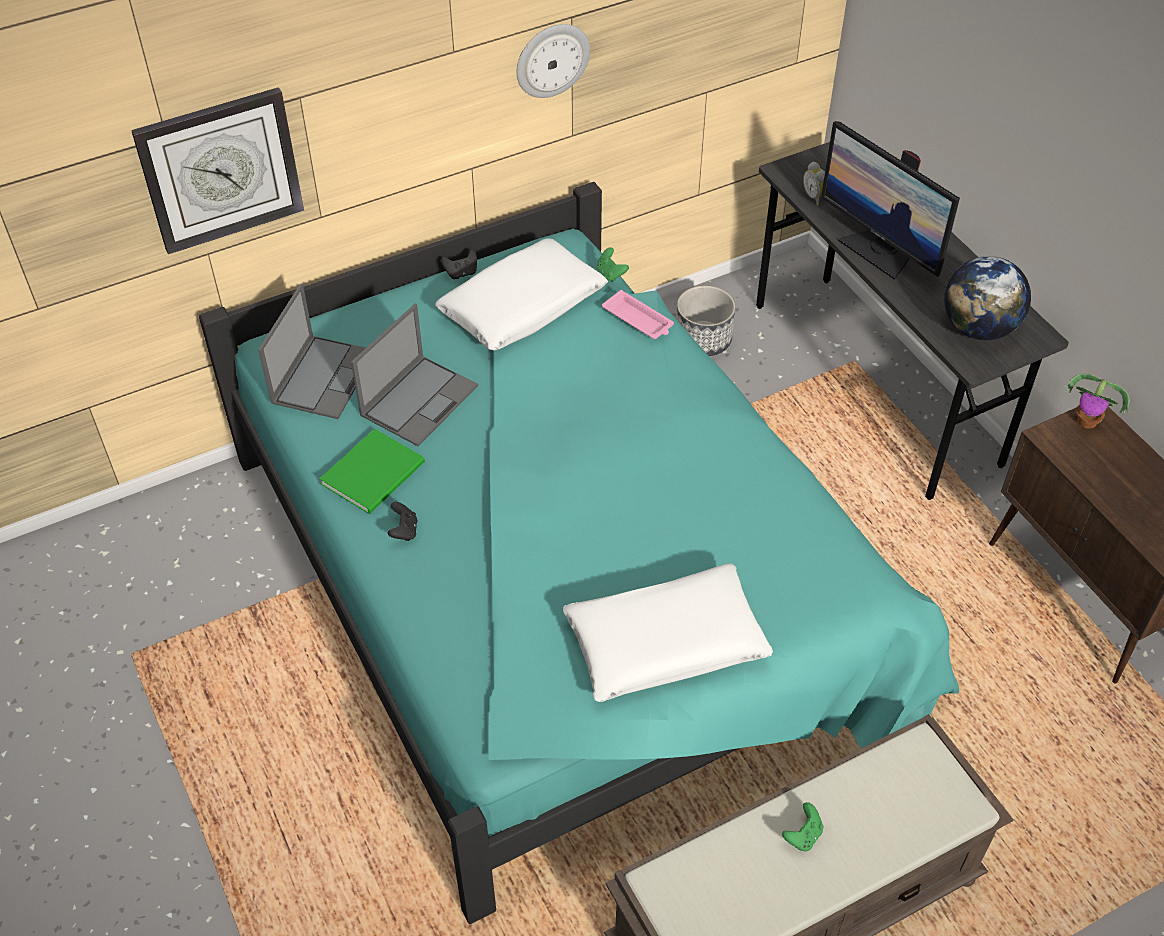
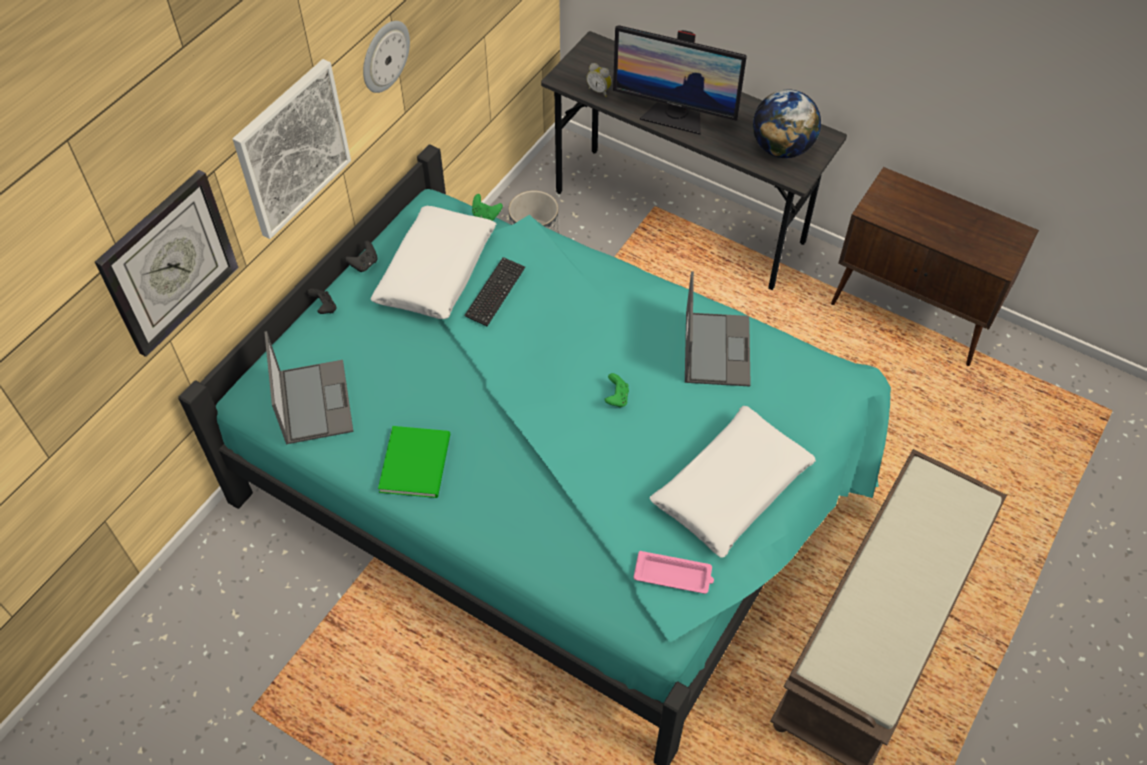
camera: 30 degrees left, 5 degrees up
laptop [351,303,478,446] -> laptop moved to [685,271,751,386]
black game controller [387,502,417,541] -> black game controller moved to [307,288,337,314]
pink tray [602,290,674,339] -> pink tray moved to [634,551,714,594]
green game controller [782,802,823,852] -> green game controller moved to [605,373,629,408]
potted plant [1064,373,1130,428] -> none
none -> picture [233,59,351,239]
none -> keyboard [464,257,525,326]

